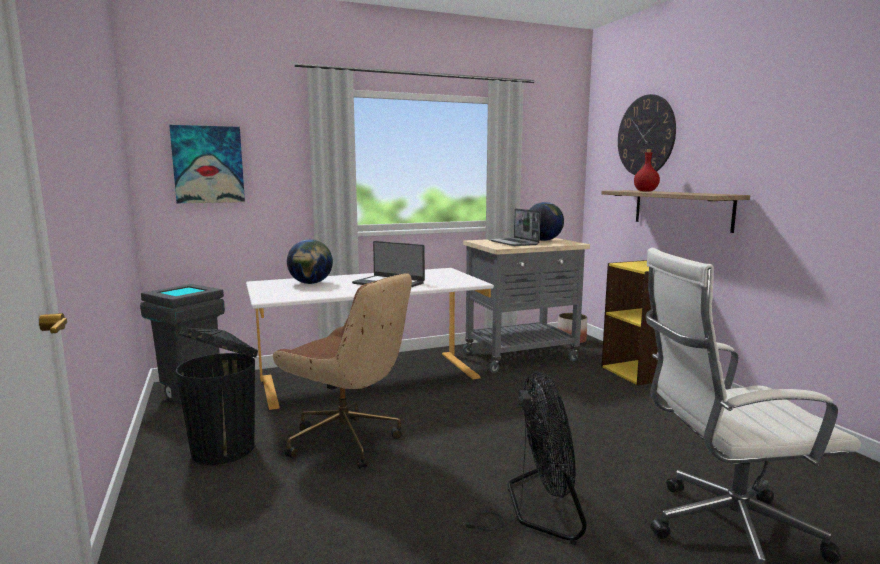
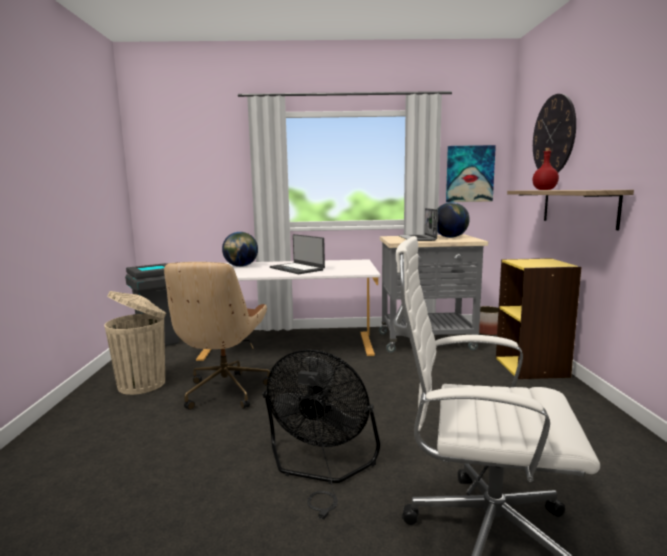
camera: 20 degrees right, 0 degrees up
picture [169,125,245,203] -> picture moved to [446,145,496,202]
black trash can [176,327,258,465] -> beige trash can [104,291,166,395]
brown office chair [273,273,412,469] -> brown office chair turned 45 degrees clockwise [164,262,271,410]
black fan [463,371,587,545] -> black fan turned 90 degrees counterclockwise [262,350,380,520]

